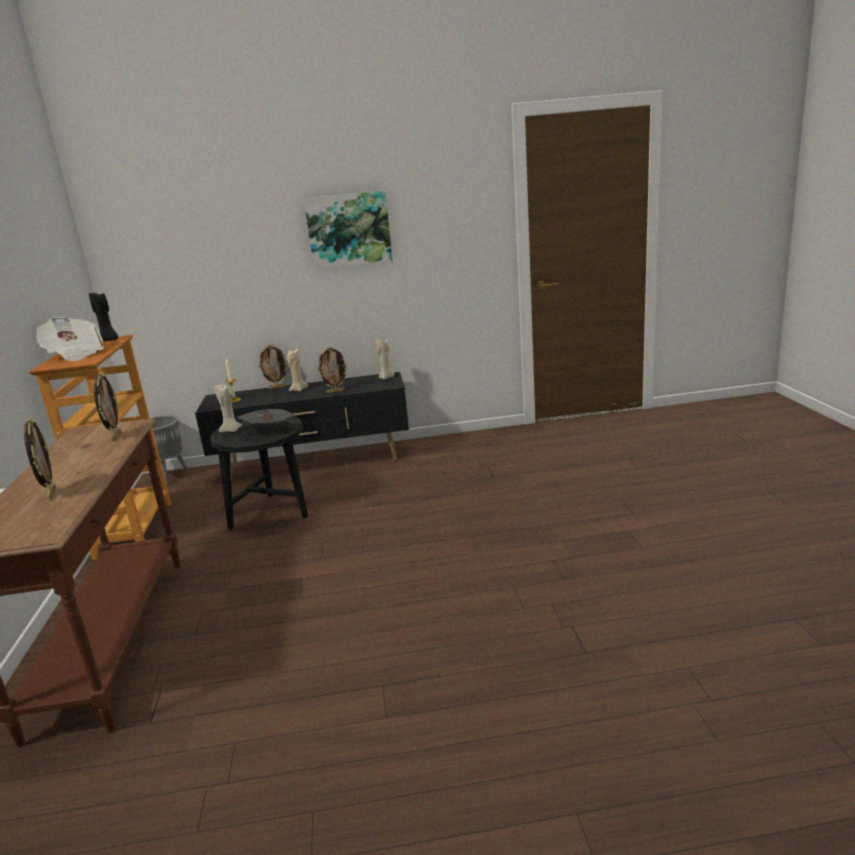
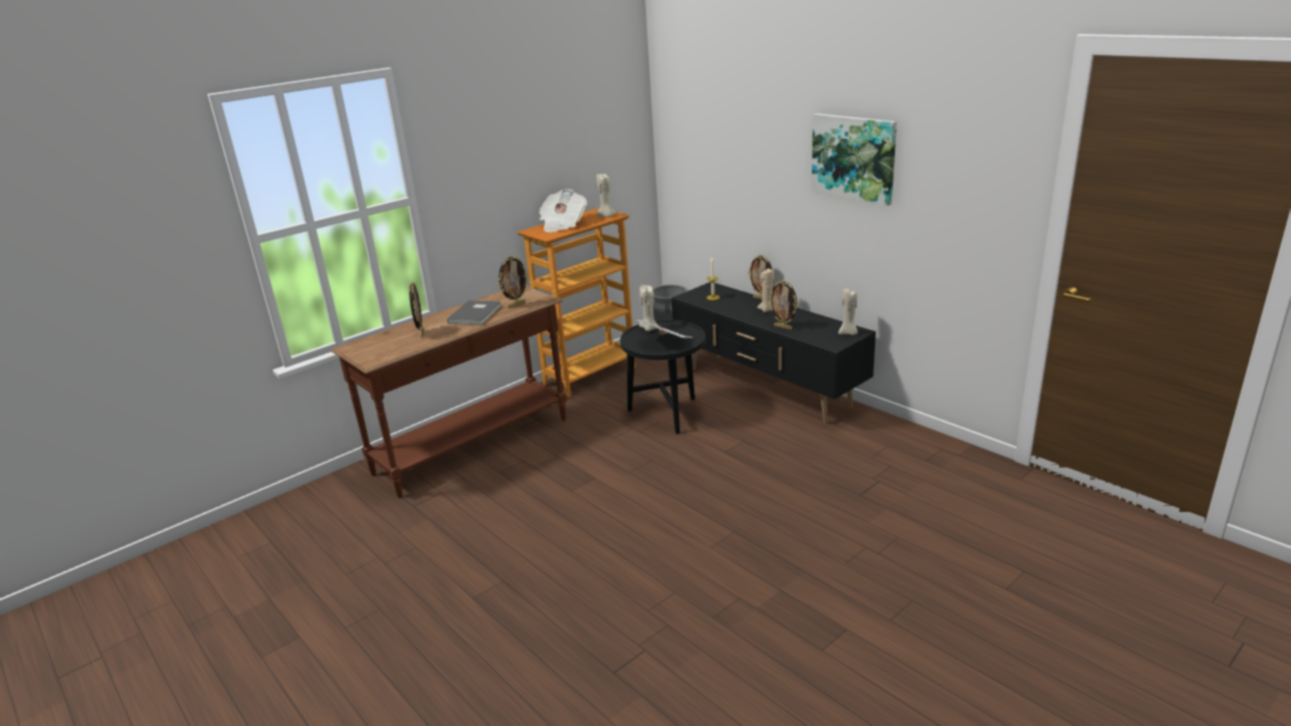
camera: 55 degrees right, 5 degrees up
picture frame [24,418,56,500] -> picture frame turned 45 degrees counterclockwise [409,281,424,338]
black candle [89,291,118,342] -> beige candle [596,174,616,217]
none -> grey book [447,300,501,325]

